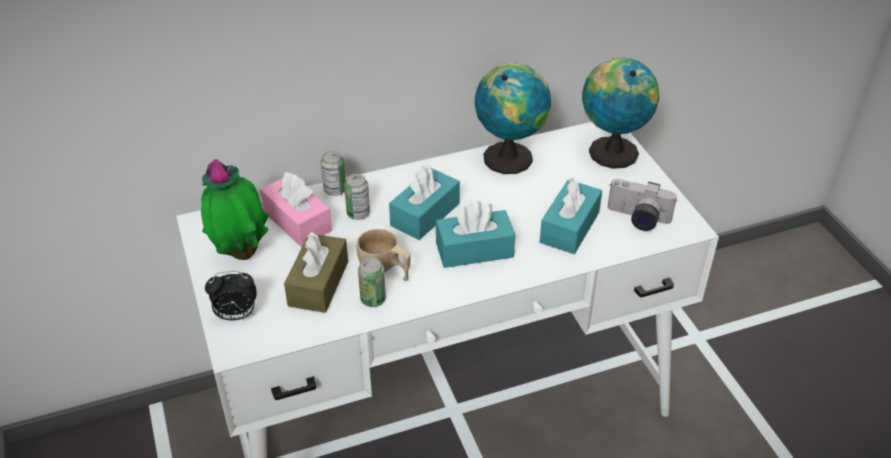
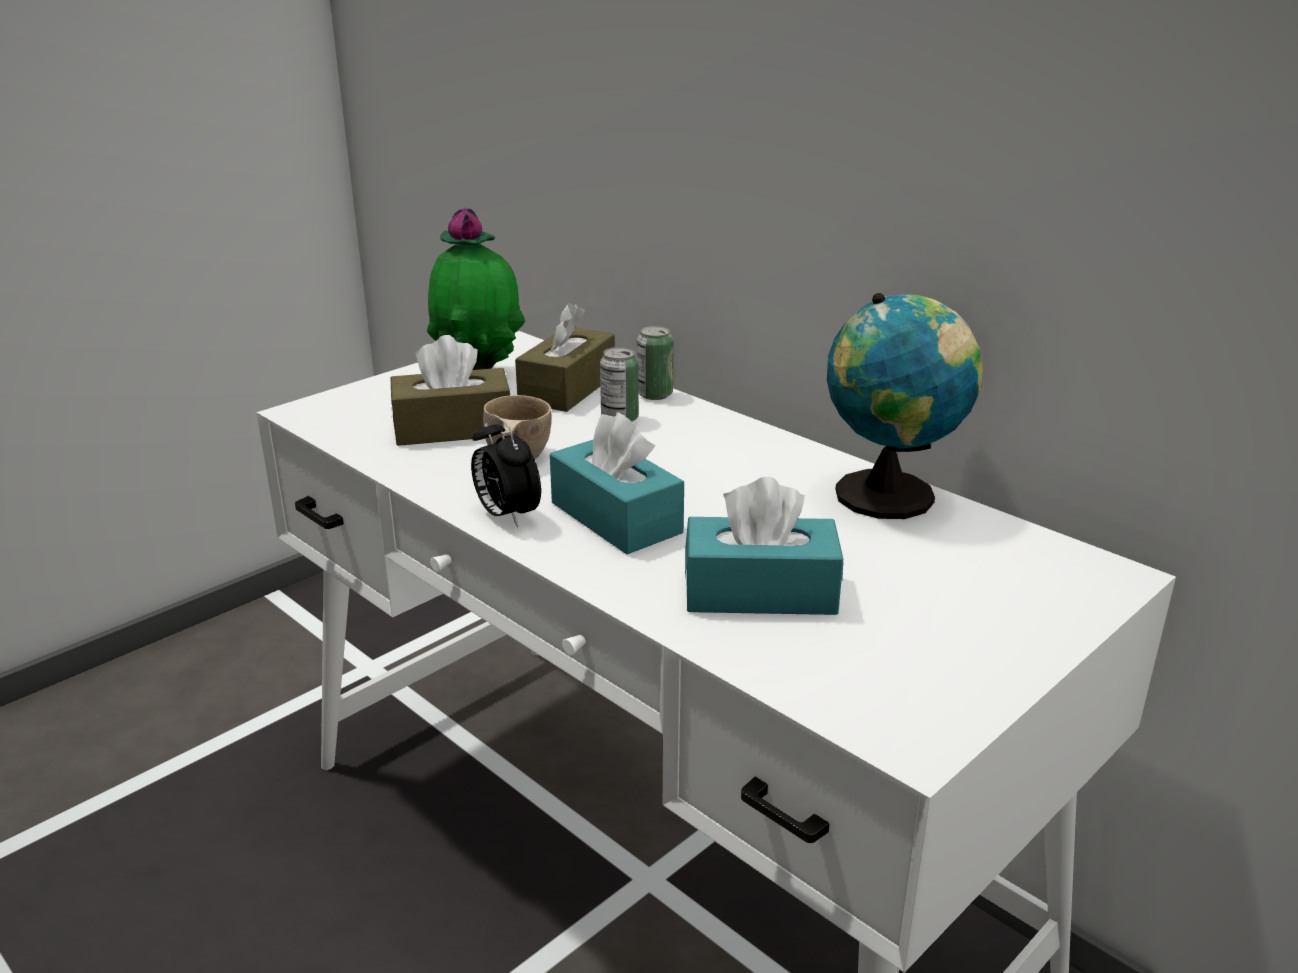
camera: 65 degrees right, 15 degrees down
alarm clock [205,271,257,321] -> alarm clock moved to [471,414,541,528]
pink tissue box [260,172,332,247] -> brown tissue box [515,303,615,412]
can [358,258,386,307] -> none
turquoise tissue box [389,165,460,240] -> none
globe [582,57,659,169] -> none
camera [608,179,677,231] -> none

